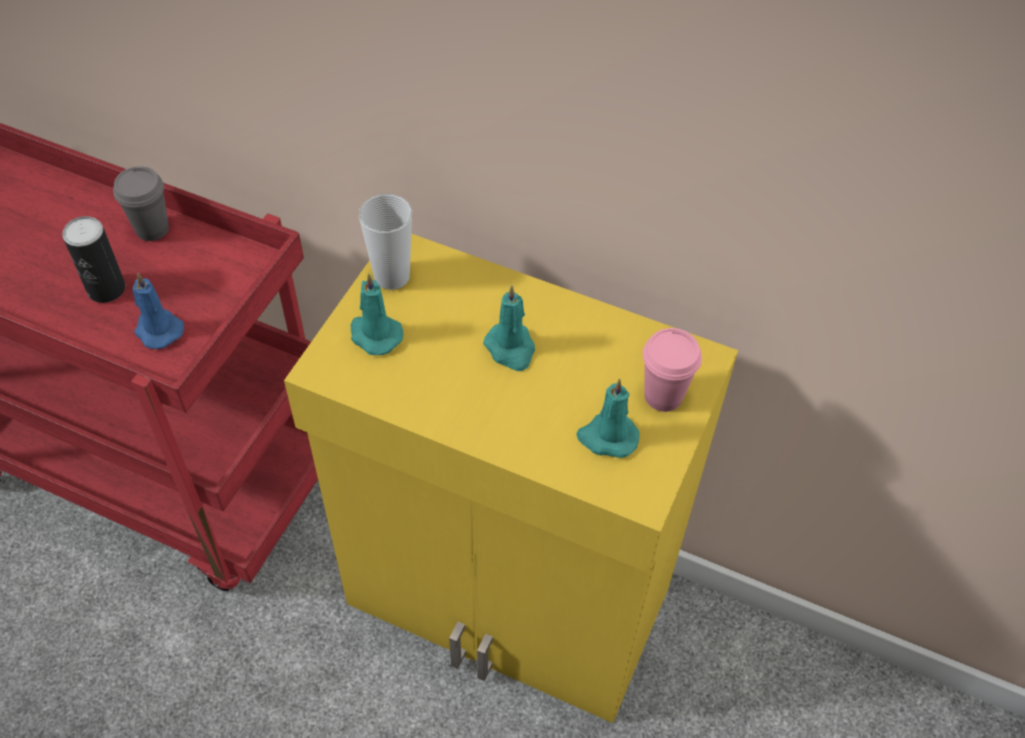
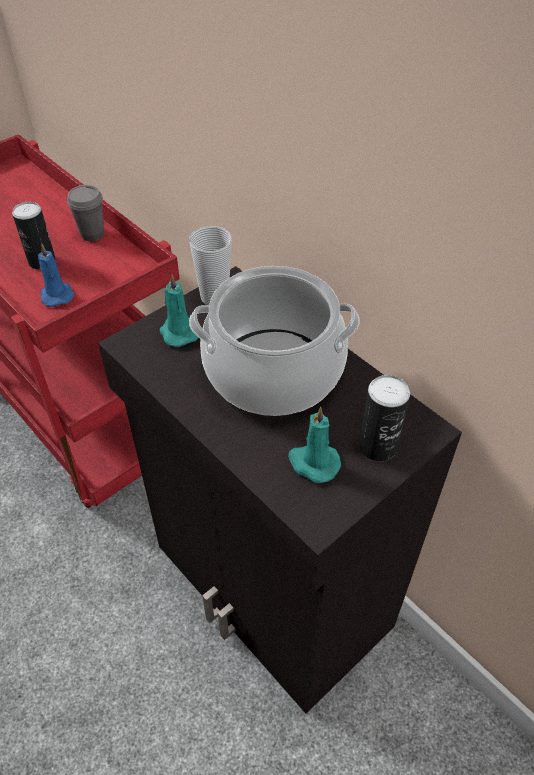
camera: 25 degrees right, 5 degrees down
yellow cabinet [284,234,738,723] -> black cabinet [98,266,462,714]
turquoise candle [483,285,535,371] -> cooking pot [189,266,360,416]
pink cup [643,328,702,412] -> can [359,375,410,461]

